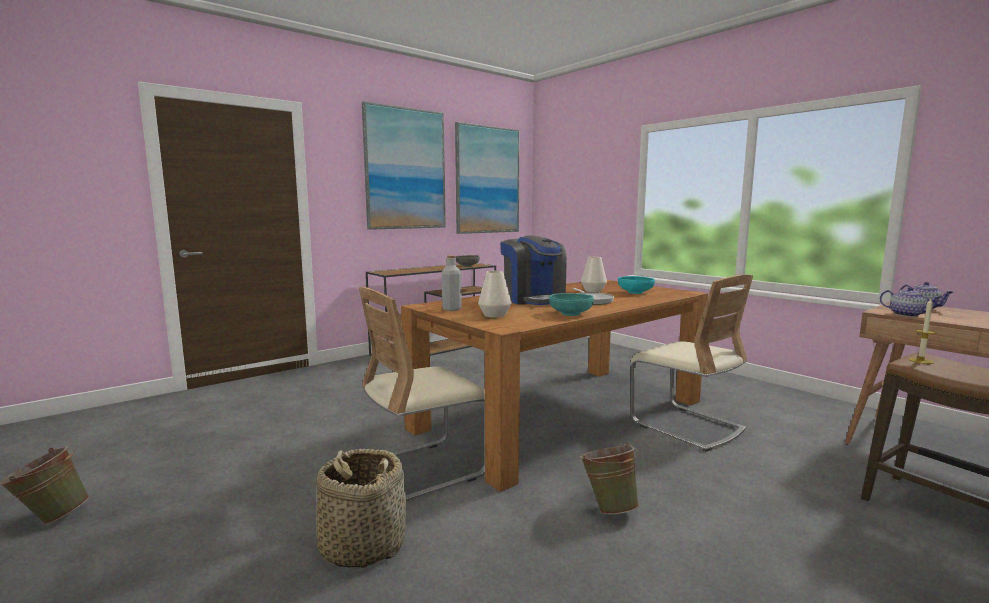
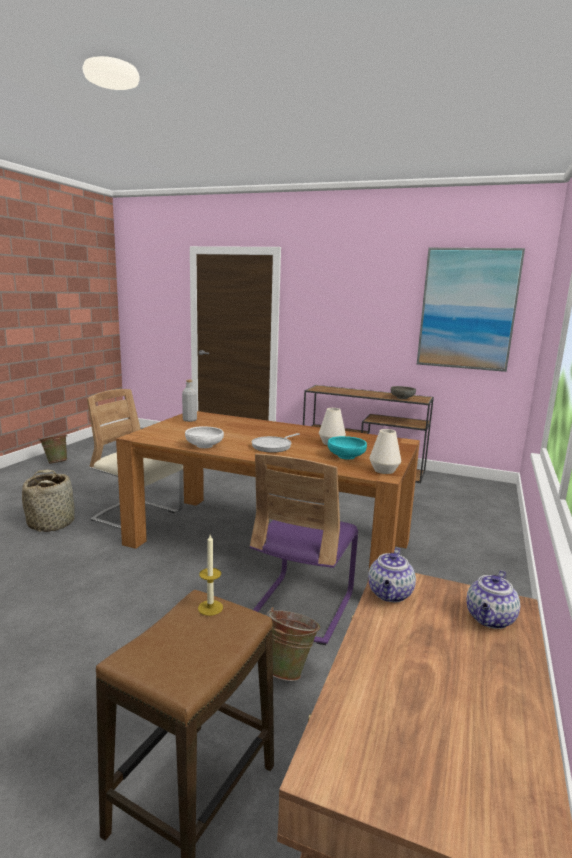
camera: 60 degrees right, 5 degrees up
picture [362,101,446,230] -> none
white vase [478,271,512,318] -> white vase moved to [369,429,401,474]
coffee machine [500,235,567,305] -> none
turquoise bowl [549,293,594,316] -> white bowl [185,426,224,448]
green bucket [580,442,639,514] -> green bucket moved to [266,607,320,681]
beige chair [630,275,753,451] -> purple chair [250,453,358,645]

